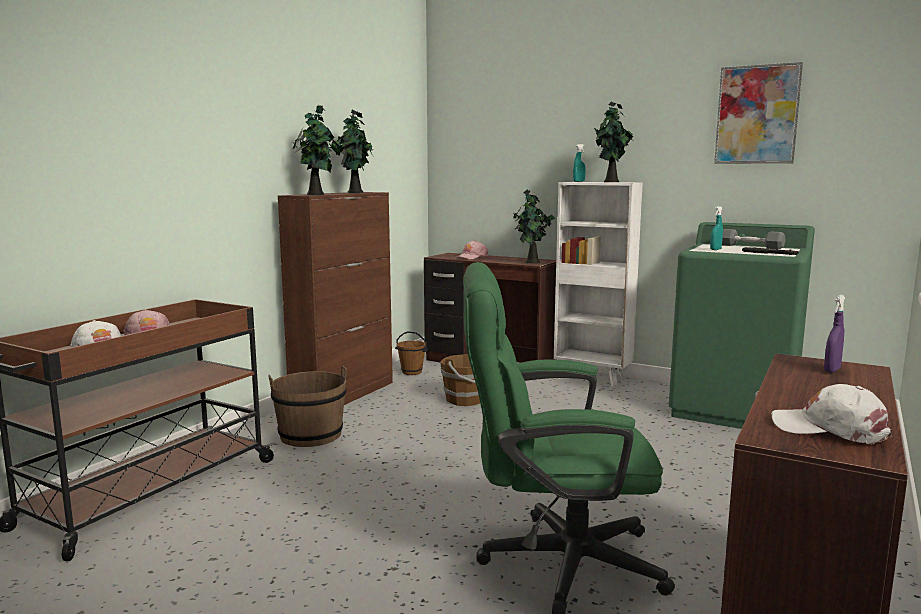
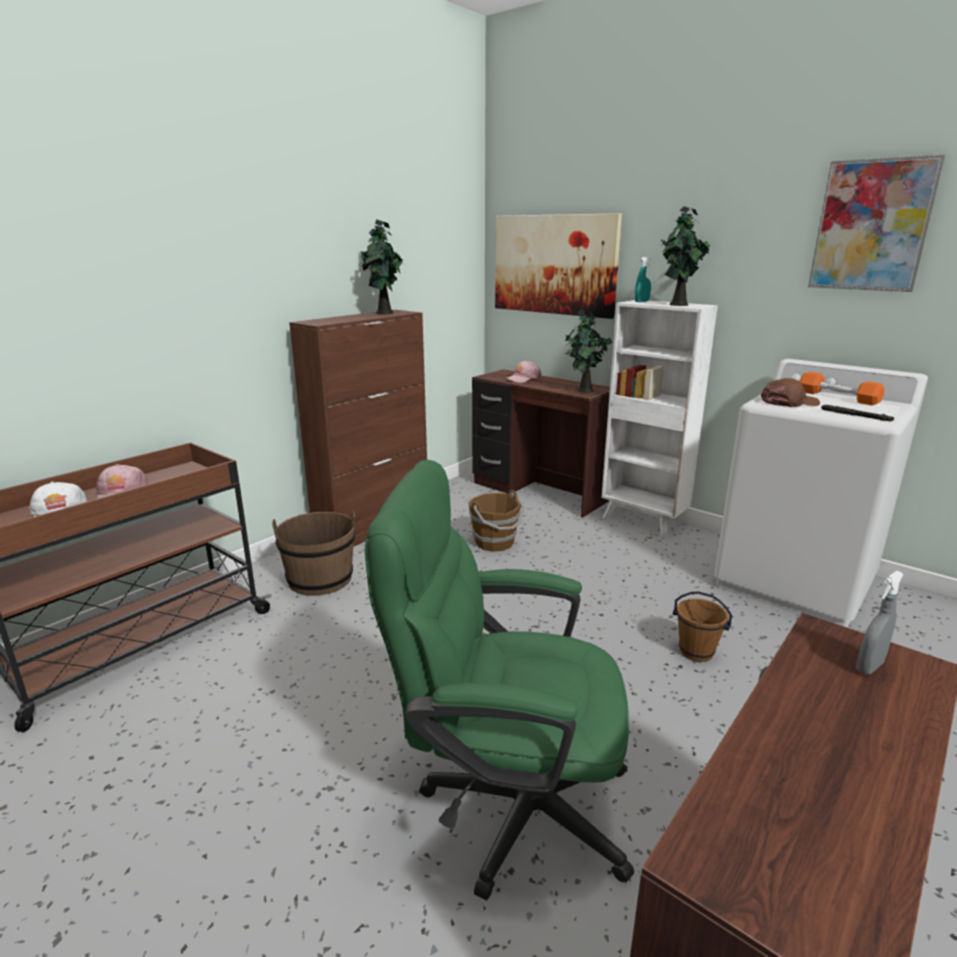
camera: 10 degrees right, 10 degrees up
potted plant [293,105,341,195] -> none
brown bucket [395,331,428,375] -> brown bucket moved to [673,591,732,662]
green washing machine [669,222,815,429] -> white washing machine [714,359,928,628]
turquoise spray bottle [710,206,723,250] -> brown cap [761,378,820,407]
grey dumbbell [722,229,786,249] -> orange dumbbell [800,372,884,405]
white cap [772,384,892,444] -> none
purple spray bottle [824,295,845,373] -> grey spray bottle [856,571,903,674]
none -> picture [495,213,622,319]

